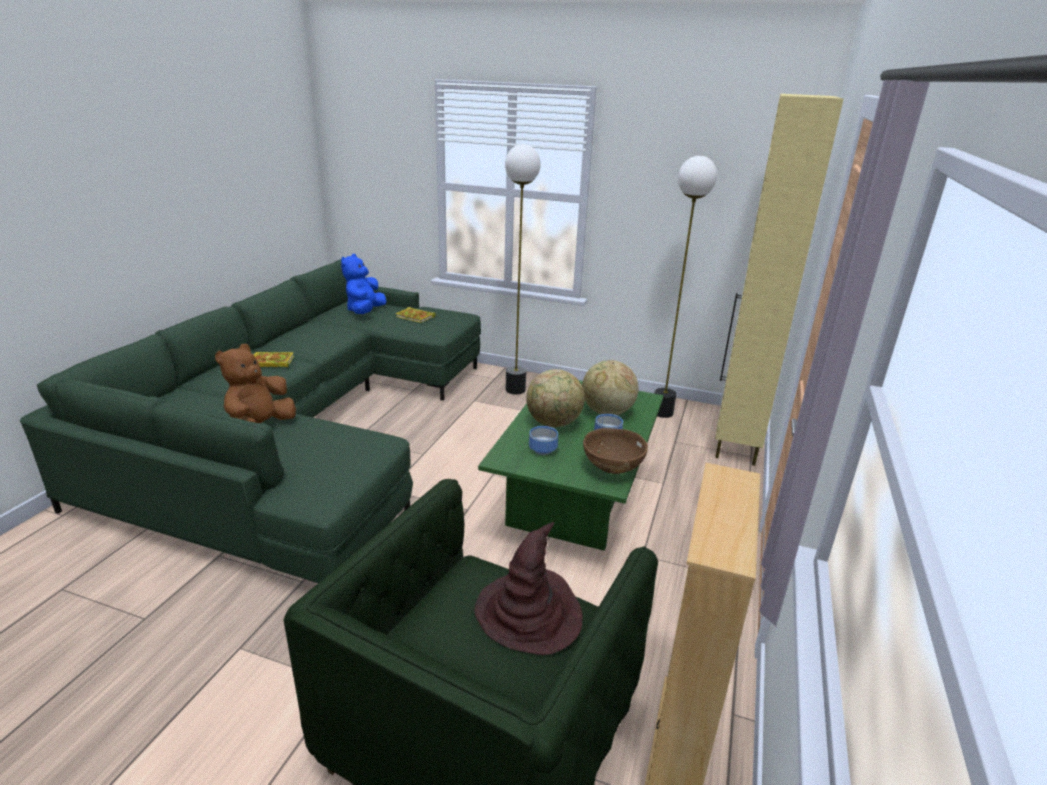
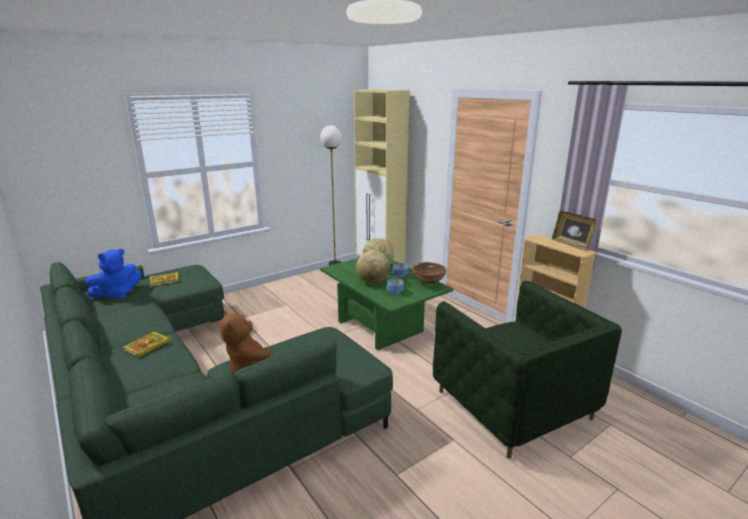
camera: 55 degrees left, 5 degrees down
blue plush toy [341,254,386,314] -> blue plush toy turned 90 degrees counterclockwise [85,249,141,299]
brown hat [475,522,583,655] -> none
floor lamp [505,144,541,394] -> none
none -> picture frame [552,211,597,251]

